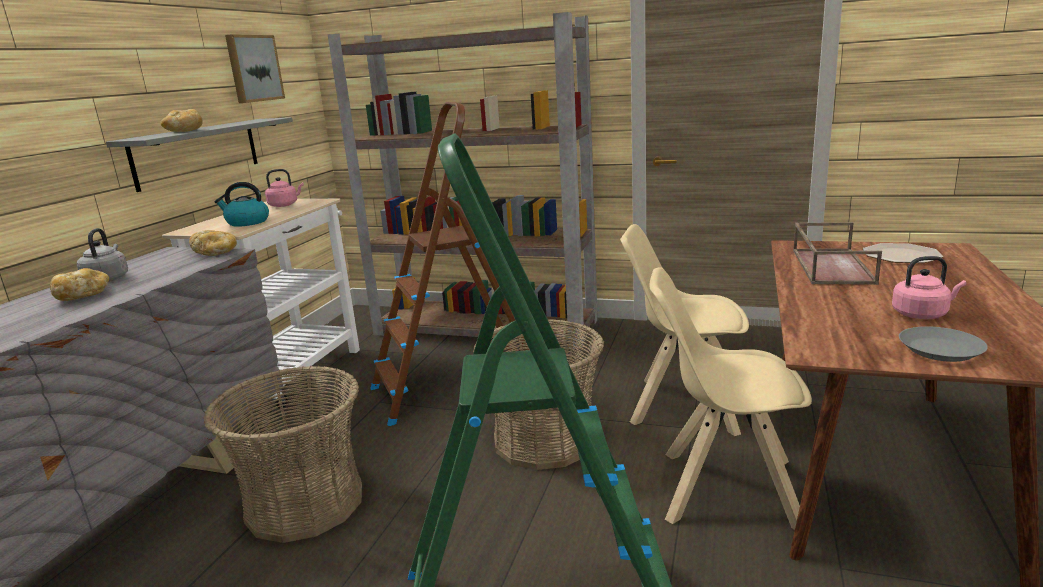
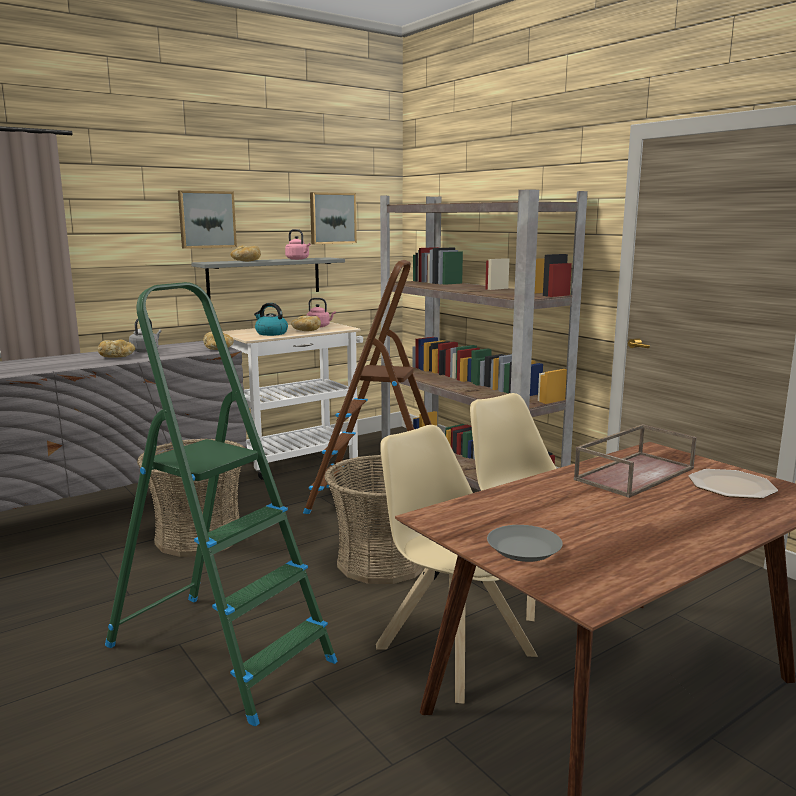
camera: 35 degrees right, 5 degrees down
pink kettle [892,256,966,319] -> pink kettle moved to [285,229,310,260]
none -> picture [178,190,237,249]
none -> bread [291,315,321,331]

